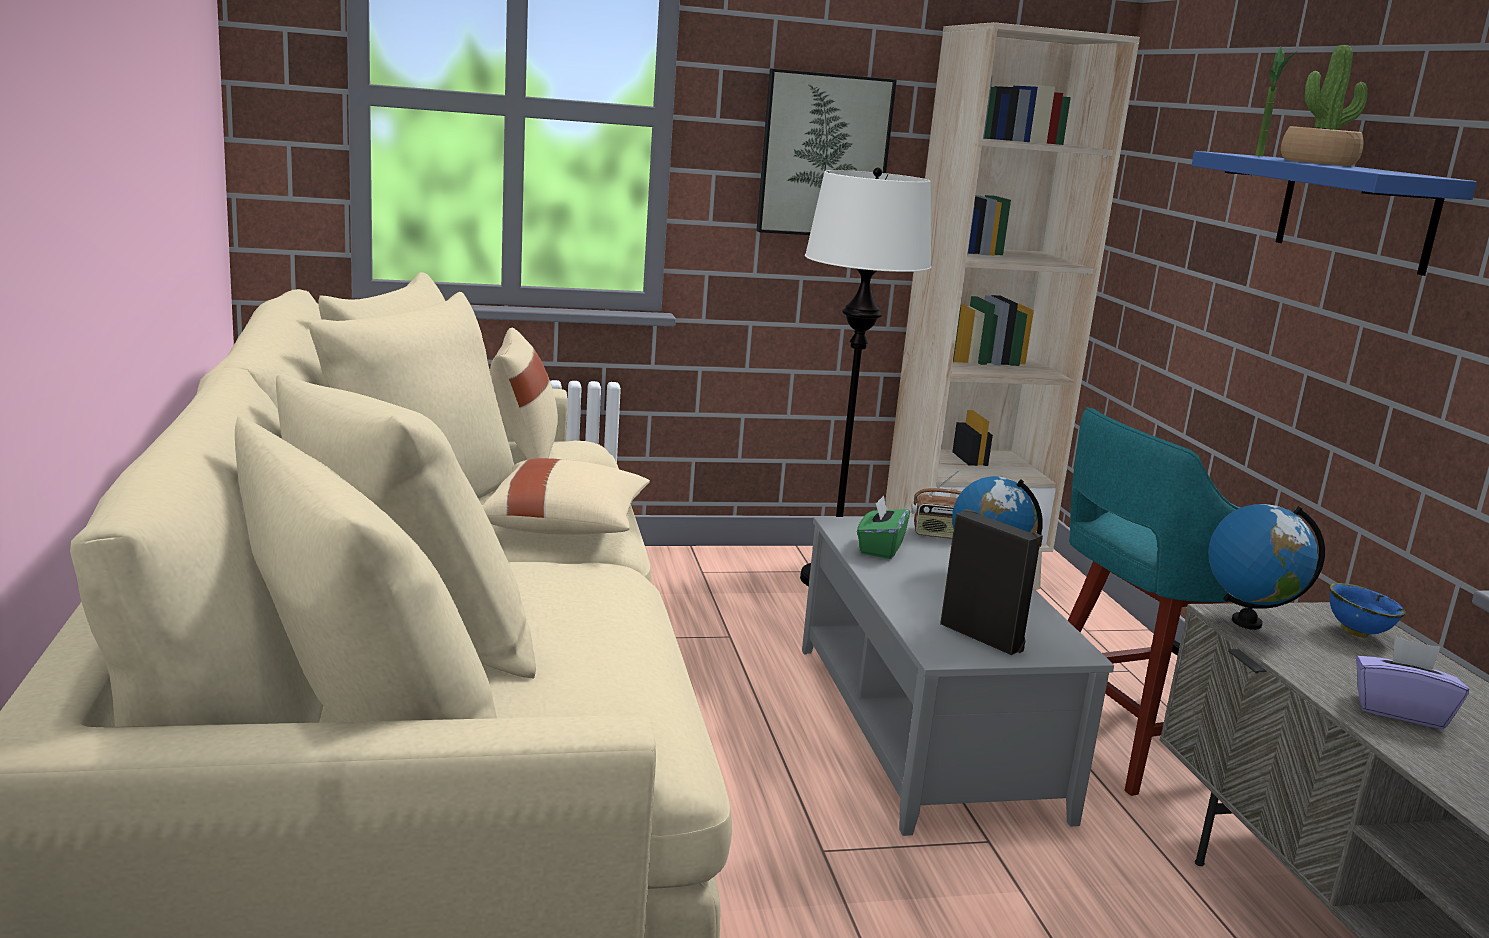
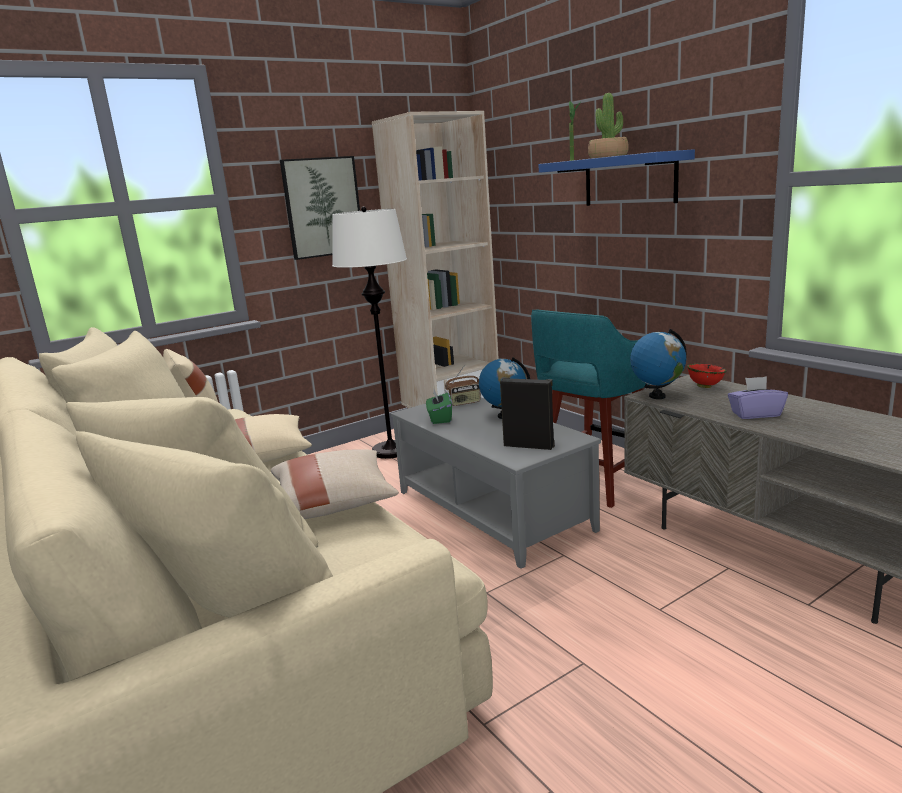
camera: 20 degrees left, 0 degrees up
blue bowl [1330,583,1406,638] -> red bowl [687,364,727,388]
none -> beige pillow [271,449,399,519]

